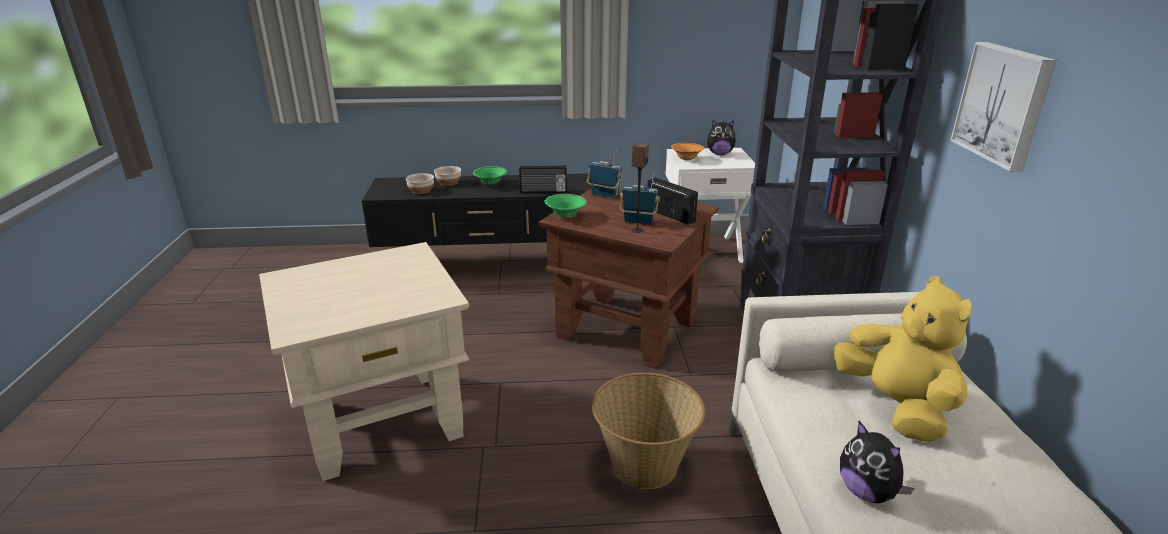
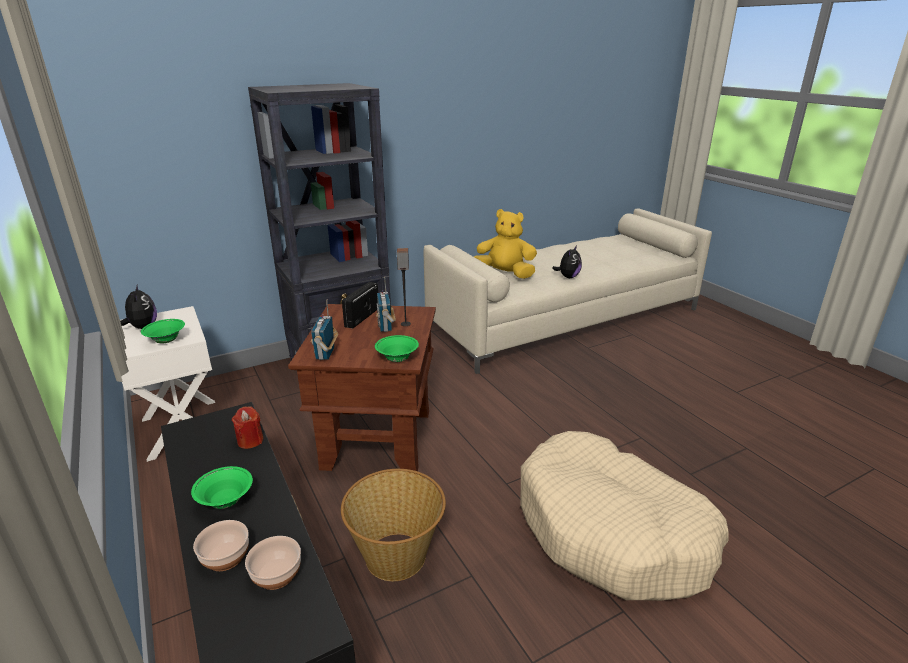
camera: 115 degrees left, 0 degrees up
beige side table [259,242,469,481] -> beige dog bed [520,431,729,601]
radio [519,165,567,193] -> red candle [232,406,263,449]
basket [592,373,705,489] -> basket moved to [341,469,446,581]
orange bowl [671,143,704,160] -> green bowl [141,319,185,343]
yellow plush toy [834,276,971,442] -> yellow plush toy turned 60 degrees clockwise [474,209,537,279]
picture [950,42,1057,171] -> none

